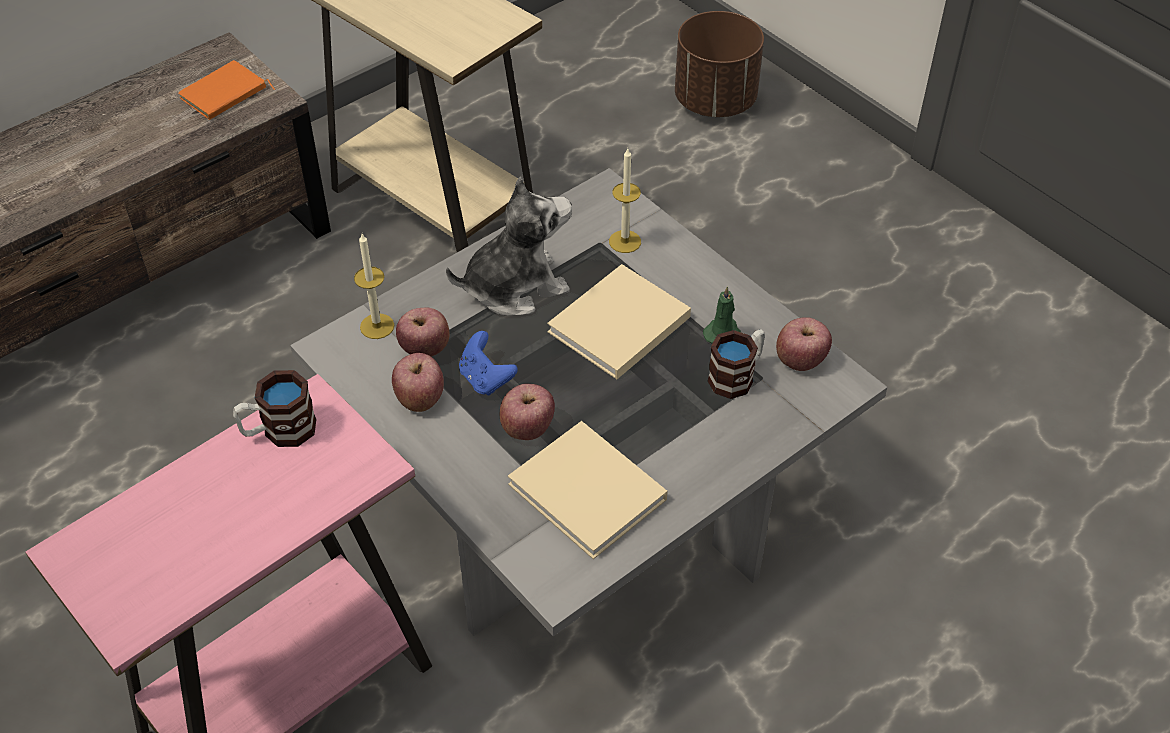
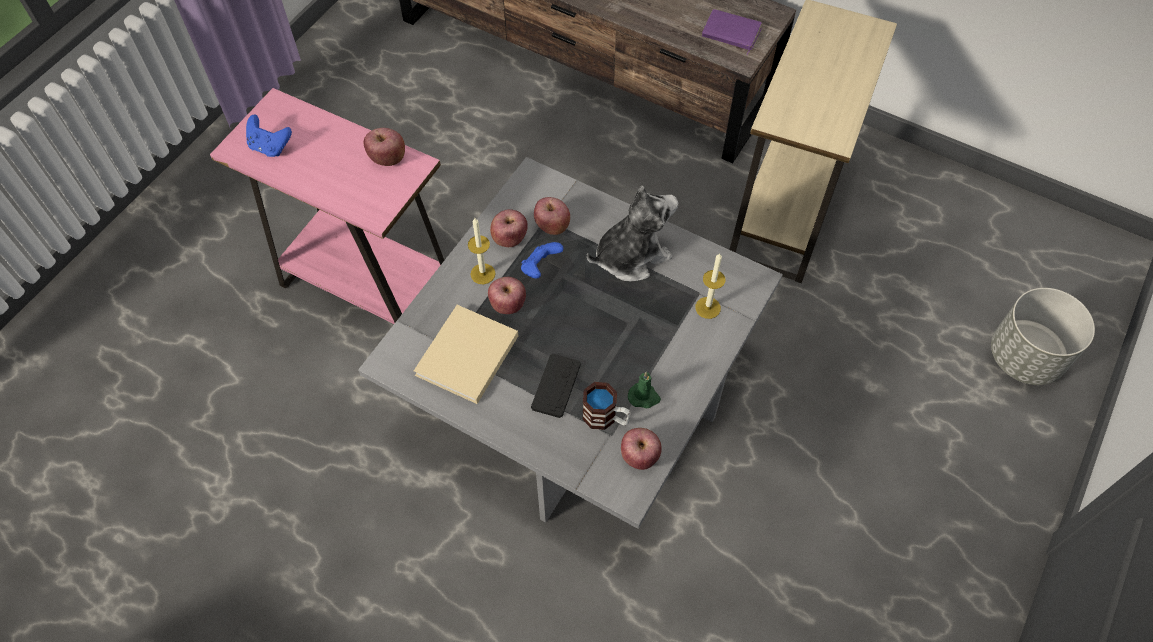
camera: 70 degrees right, 10 degrees up
orange book [178,60,275,120] -> purple book [702,9,762,55]
mug [233,370,316,447] -> apple [364,128,405,166]
candle [354,234,394,339] -> candle moved to [468,218,496,284]
plush toy [446,177,572,316] -> plush toy turned 75 degrees counterclockwise [587,186,678,282]
beige book [547,264,691,379] -> none
brown planter [675,11,764,117] -> grey planter [991,288,1095,385]
none -> blue game controller [246,115,292,157]
none -> black game controller [531,353,581,418]

